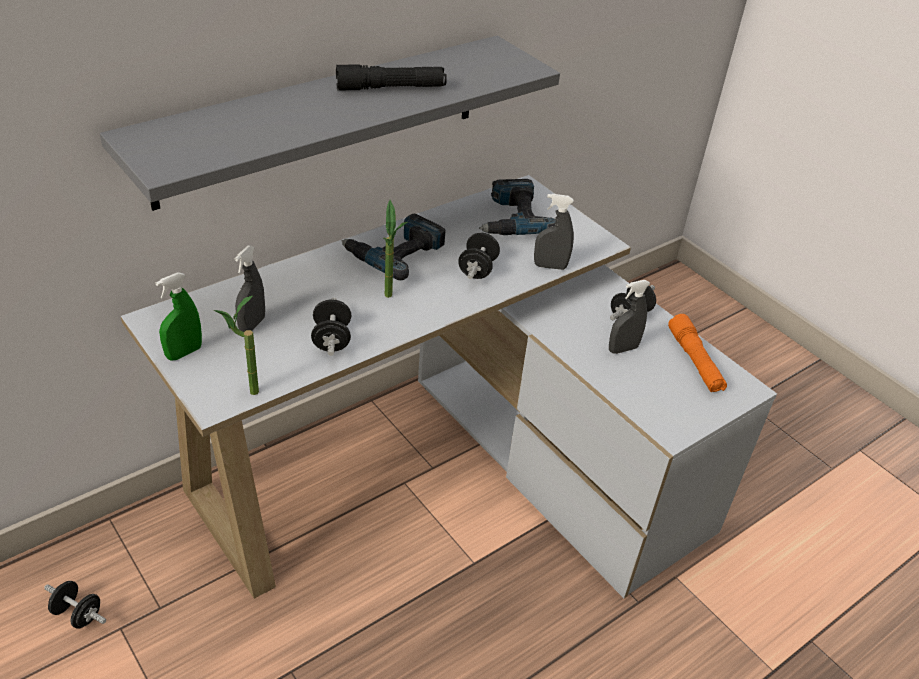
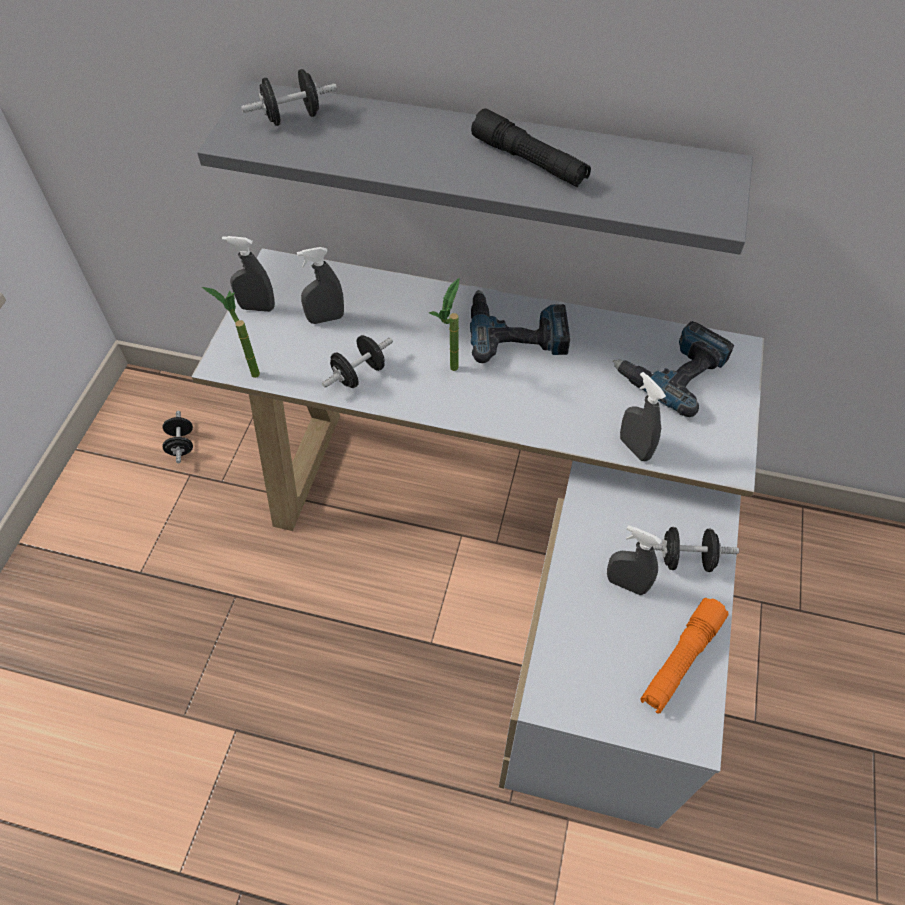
camera: 55 degrees right, 15 degrees up
green spray bottle [156,272,202,361] -> grey spray bottle [222,236,275,312]
black dumbbell [458,233,500,279] -> black dumbbell moved to [241,69,337,126]

